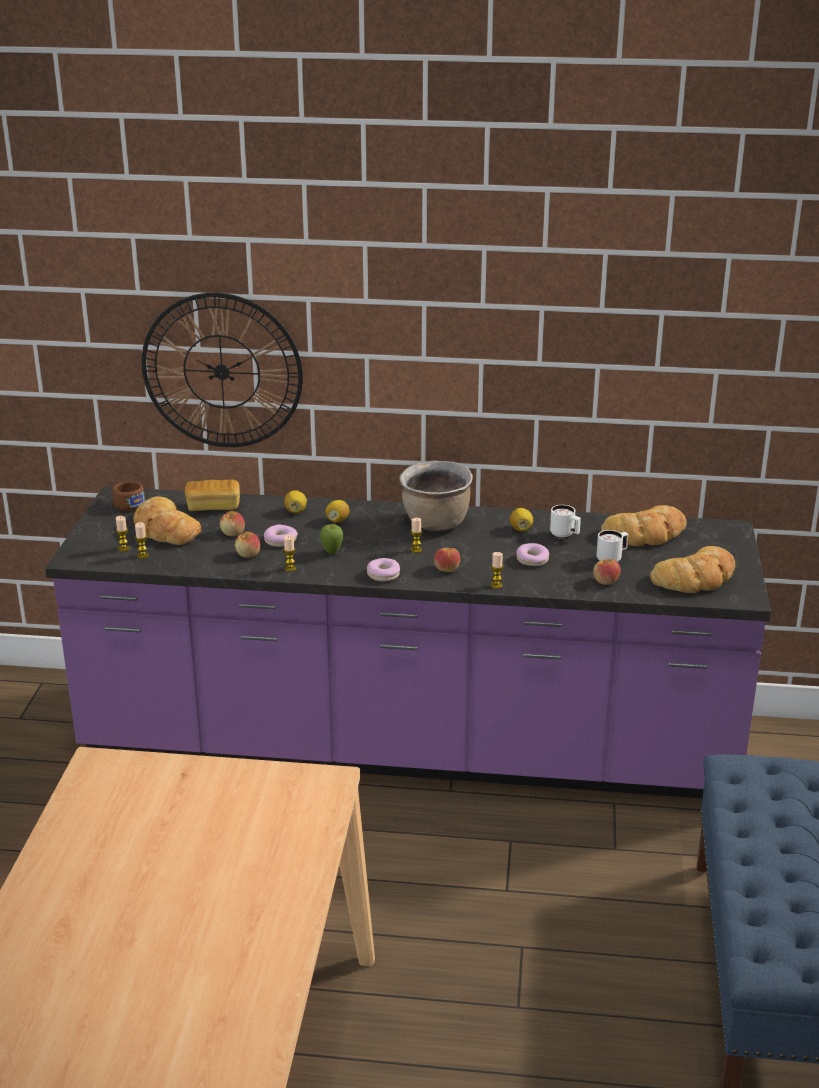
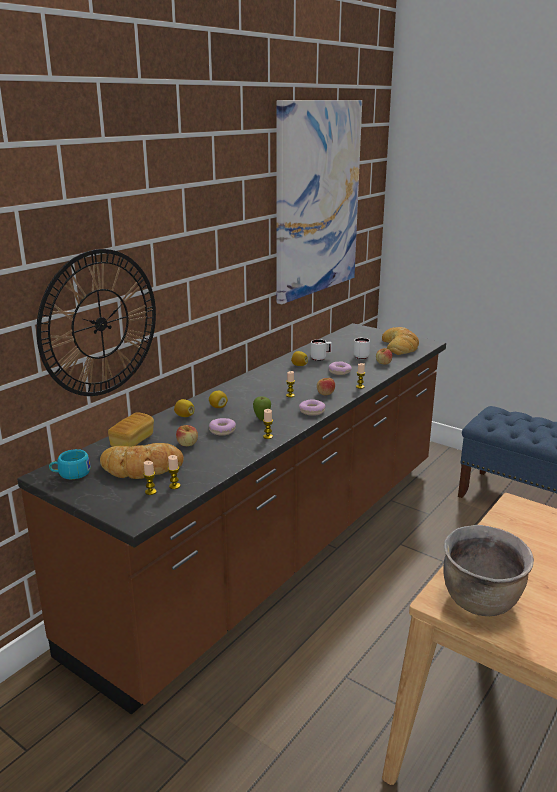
camera: 60 degrees left, 5 degrees down
purple counter [45,487,771,798] -> brown counter [17,323,446,715]
brown cup [113,481,145,511] -> turquoise cup [49,449,91,479]
apple [235,532,260,558] -> none
brown cooking pot [399,461,473,531] -> brown cooking pot moved to [443,525,534,616]
bread [601,505,687,546] -> none
none -> picture [276,100,362,304]

